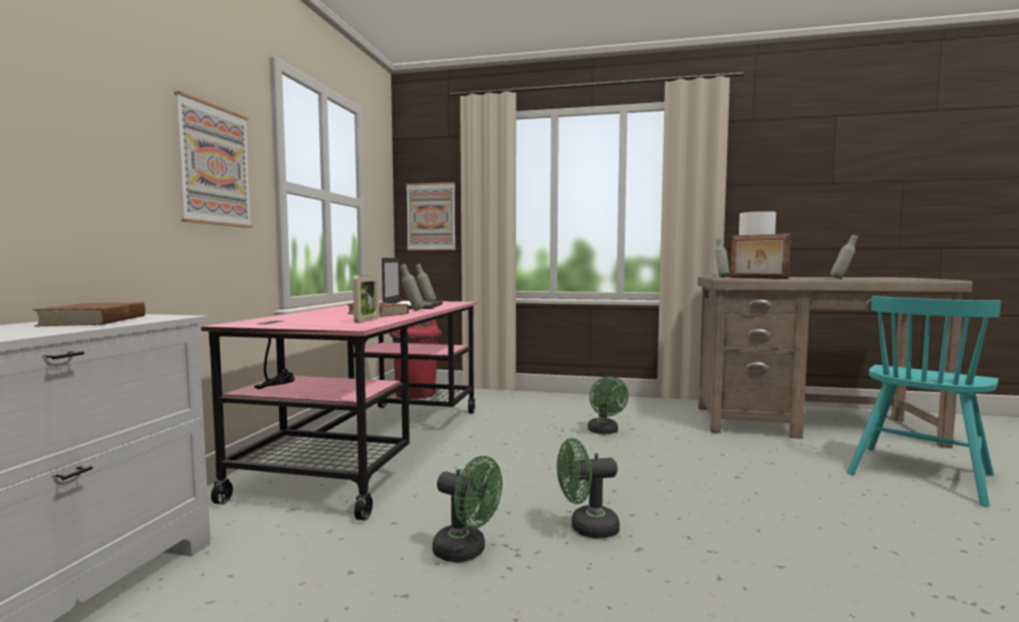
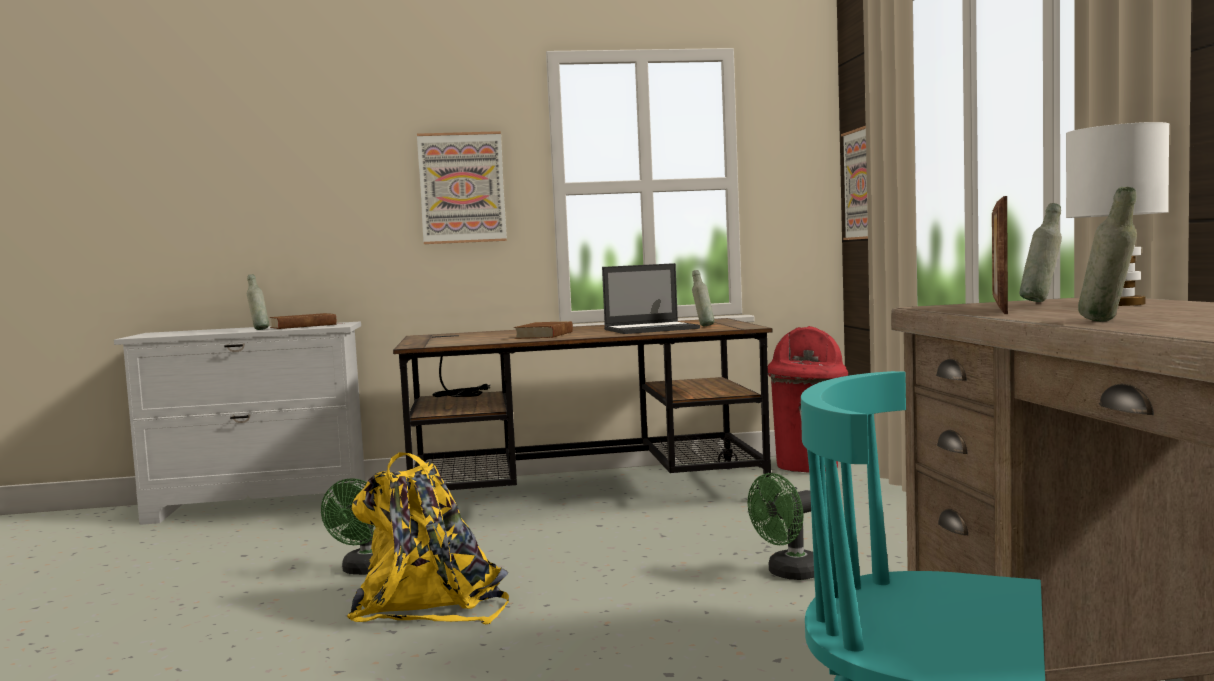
camera: 70 degrees right, 0 degrees up
pink desk [201,300,477,521] -> brown desk [393,318,778,501]
picture frame [353,275,379,323] -> none
grey bottle [400,264,425,311] -> grey bottle moved to [247,274,269,330]
green fan [557,438,620,538] -> yellow backpack [347,452,509,624]

